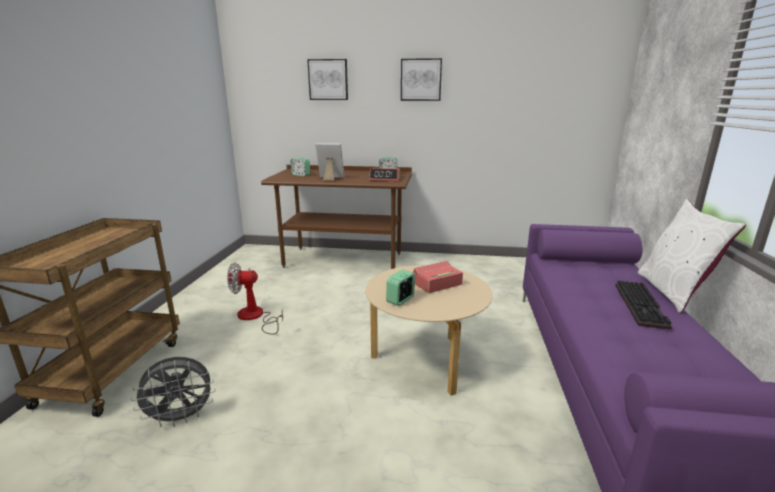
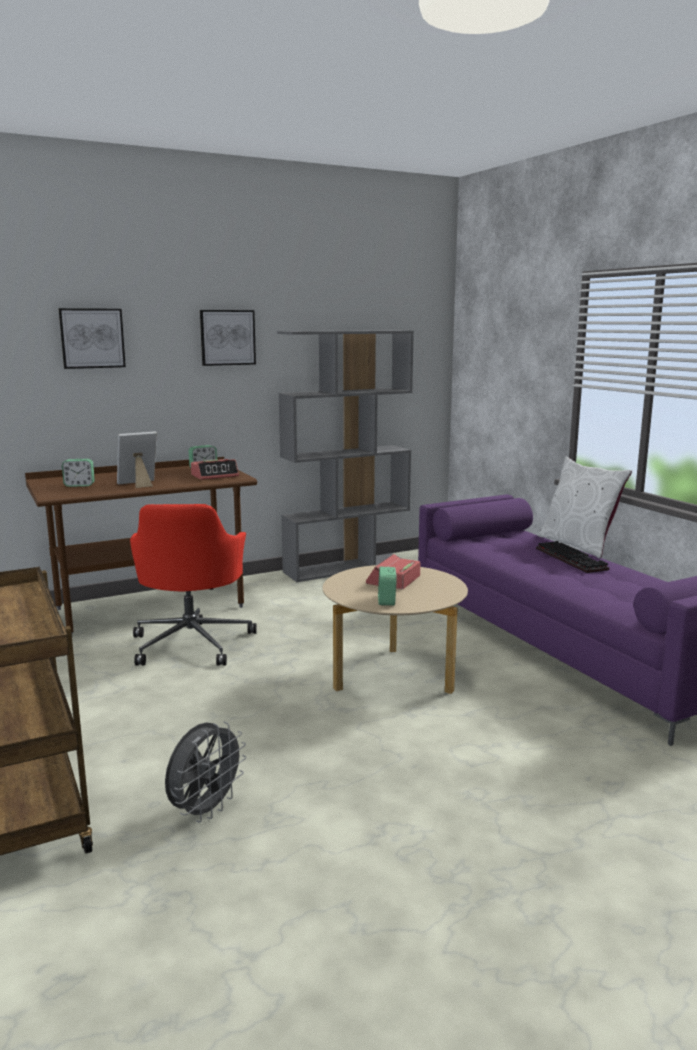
camera: 35 degrees left, 5 degrees down
fan [227,262,283,335] -> none
none -> red office chair [130,504,257,666]
none -> grey bookcase [277,330,414,582]

